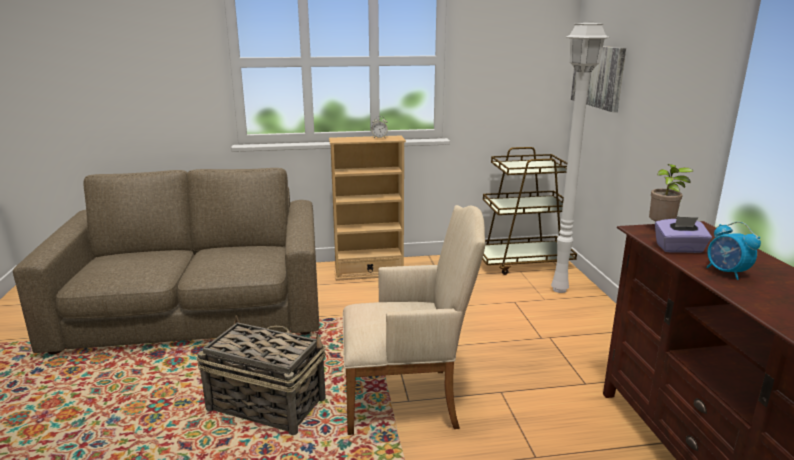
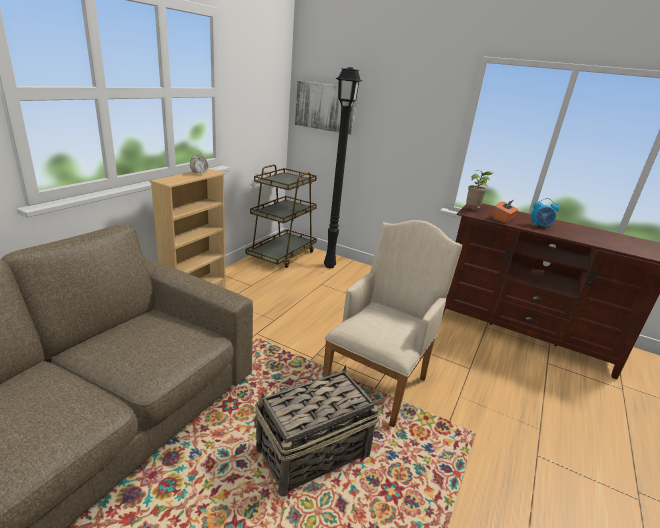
camera: 55 degrees left, 5 degrees up
white floor lamp [551,21,610,293] -> black floor lamp [324,67,362,268]
purple tissue box [655,216,712,253] -> orange tissue box [493,200,518,223]

